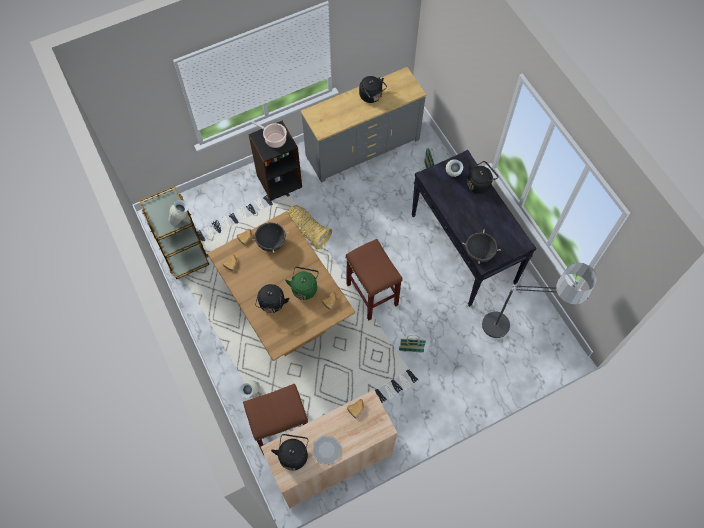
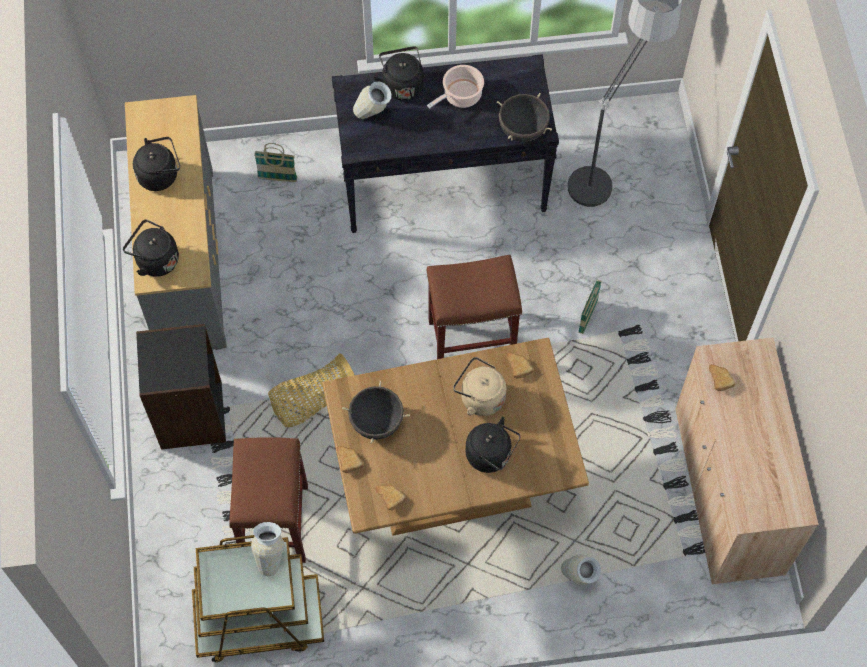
camera: 70 degrees left, 0 degrees up
brown stool [243,384,308,455] -> brown stool moved to [229,438,308,563]
cooking pot [251,121,287,148] -> cooking pot moved to [427,65,484,108]
black kettle [271,434,309,471] -> black kettle moved to [123,219,179,277]
green kettle [285,267,319,300] -> beige kettle [453,357,507,416]
plate [312,436,341,464] -> none

